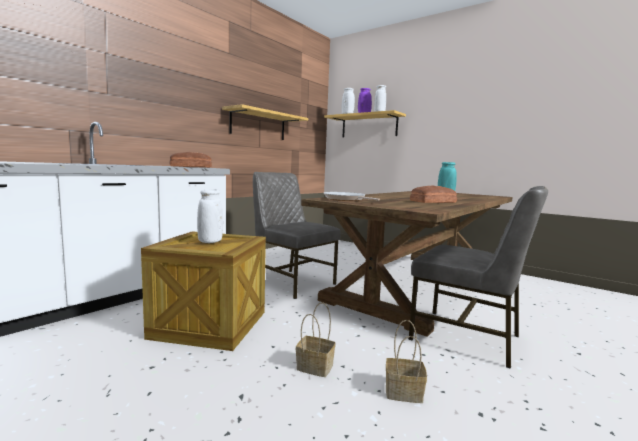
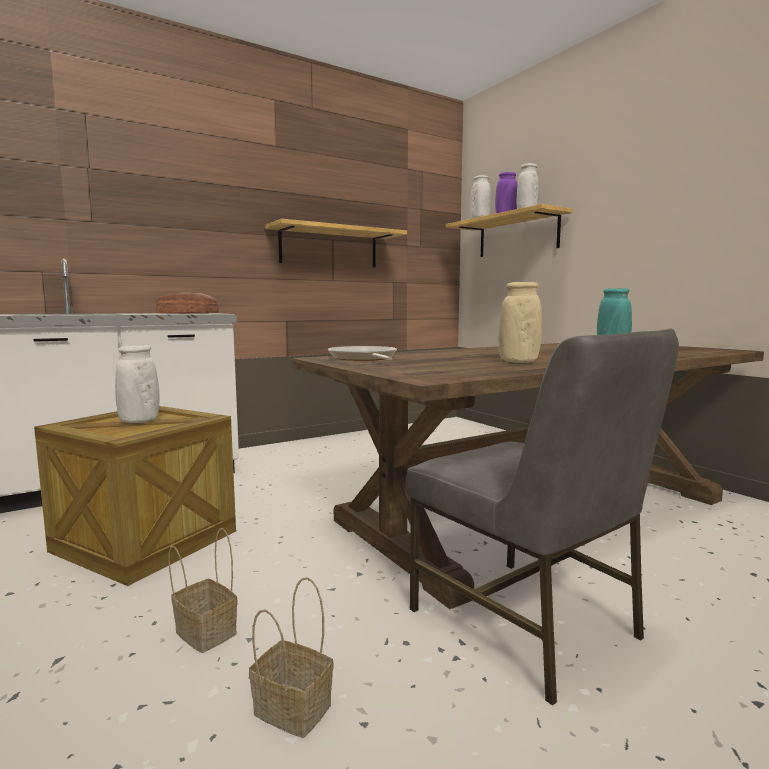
camera: 20 degrees right, 0 degrees up
grey chair [253,172,341,299] -> none
bread [410,186,457,203] -> beige vase [499,282,542,363]

